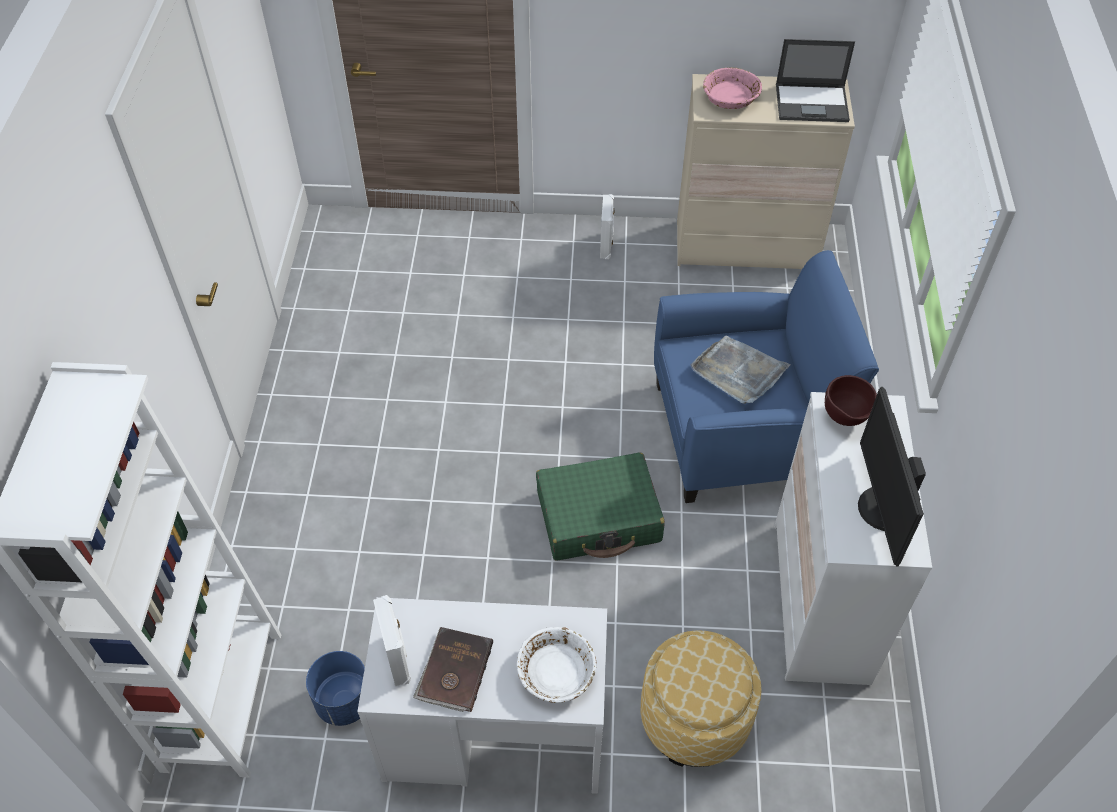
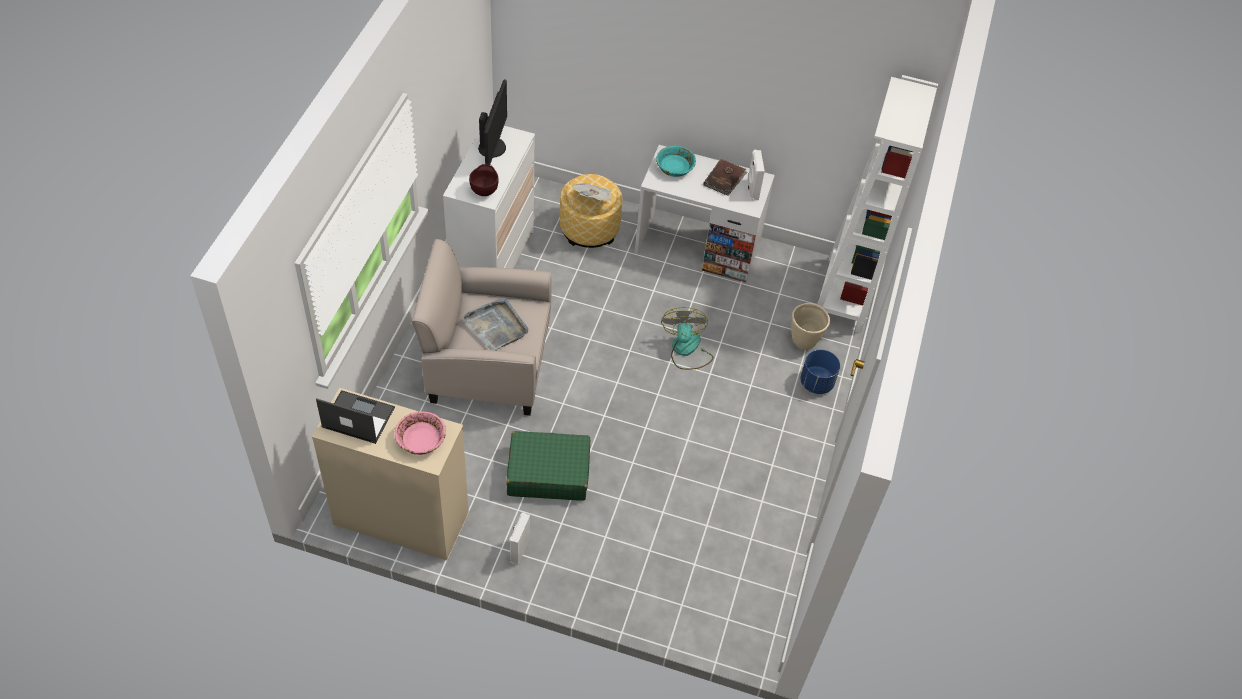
camera: 170 degrees left, 0 degrees up
blue planter [306,651,365,726] -> blue planter moved to [801,350,840,394]
white bowl [517,627,596,703] -> turquoise bowl [656,145,696,177]
green suitcase [536,452,665,561] -> green suitcase moved to [506,431,590,501]
blue armchair [654,250,879,503] -> beige armchair [411,239,552,416]
none -> newspaper [572,183,612,201]
none -> fan [661,307,714,370]
none -> beige planter [791,303,830,350]

